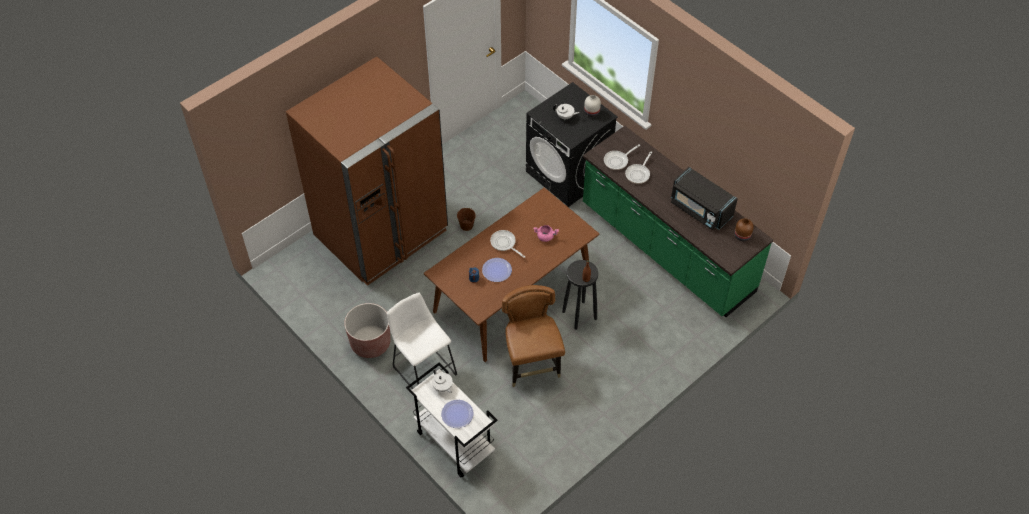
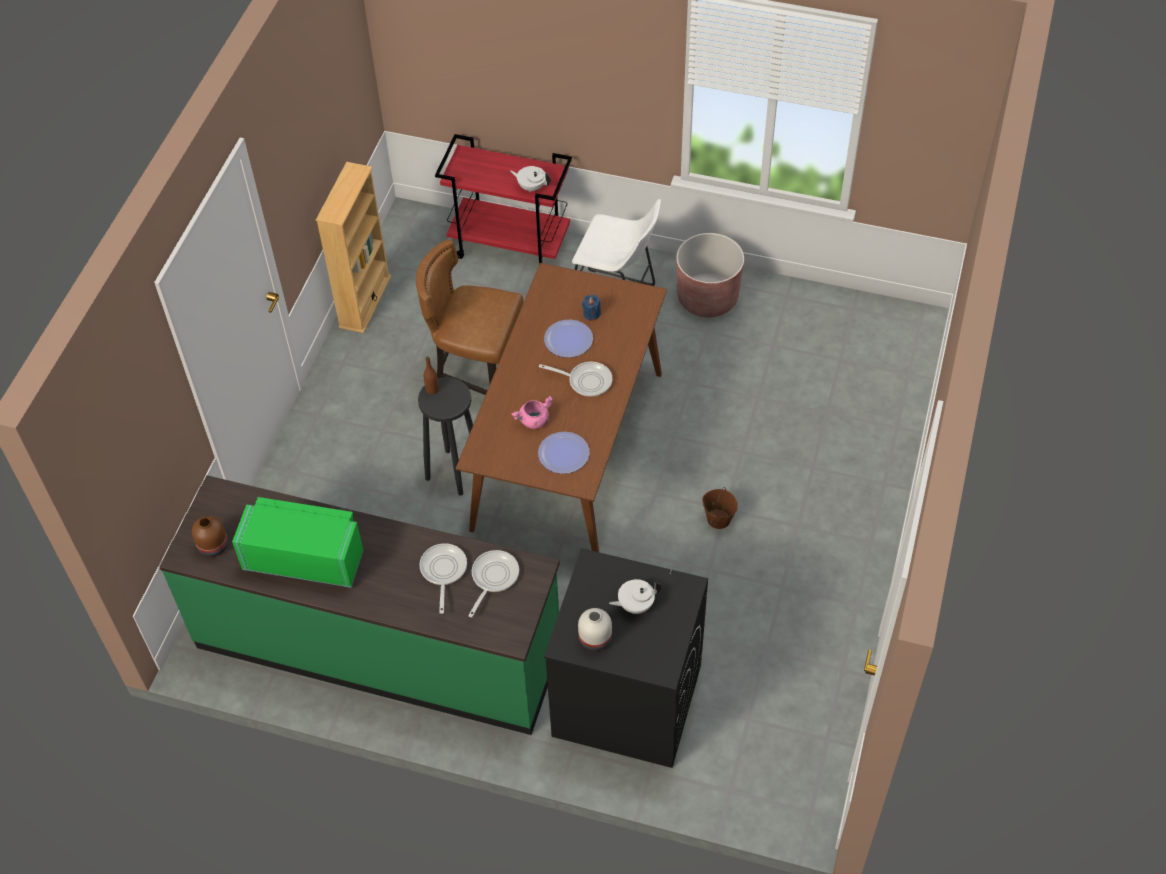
camera: 150 degrees right, 0 degrees up
brown fridge [286,57,448,286] -> none
white cart [406,362,497,478] -> red cart [435,134,572,264]
plate [441,400,474,428] -> plate moved to [538,432,590,474]
brown chair [502,285,565,387] -> brown chair turned 150 degrees clockwise [416,240,523,395]
black microwave [671,167,738,230] -> green microwave [232,497,363,588]
none -> beige bookcase [316,162,391,333]

